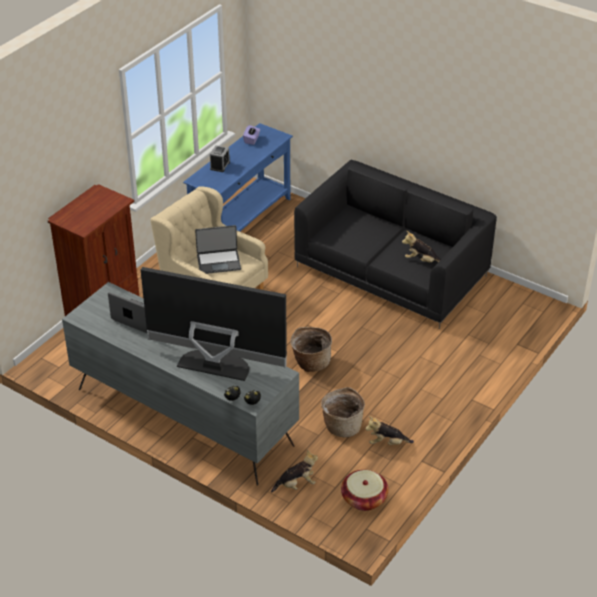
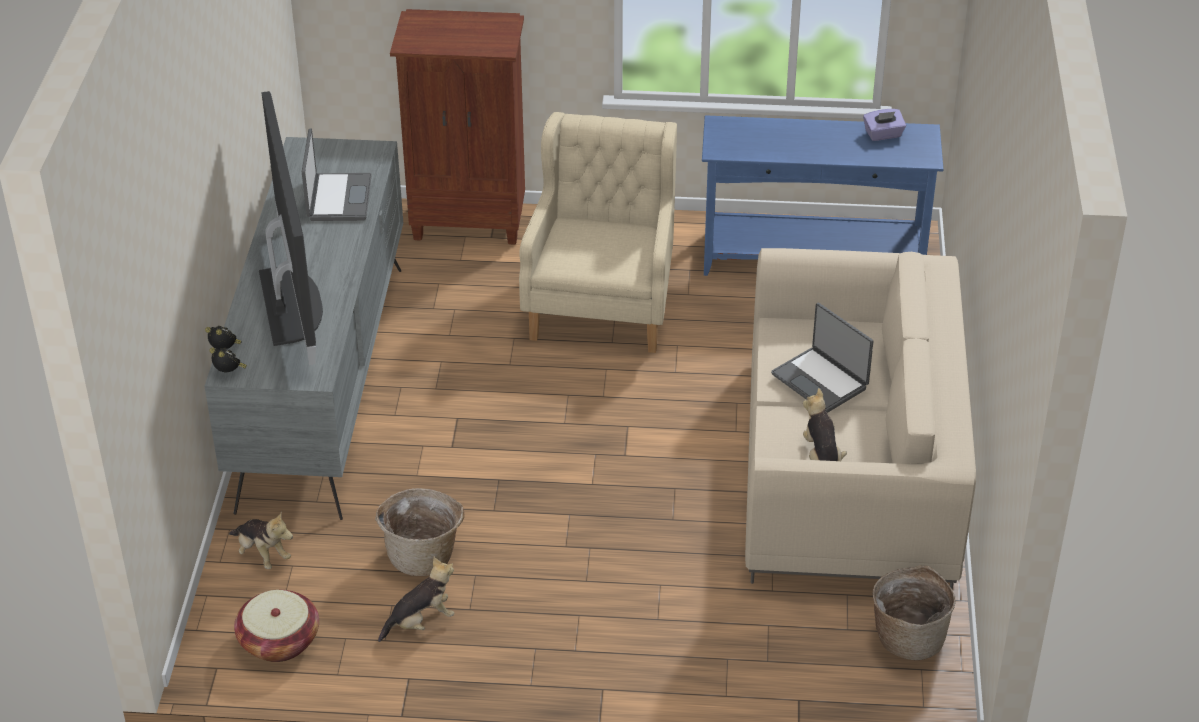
camera: 60 degrees right, 0 degrees up
laptop [195,225,241,274] -> laptop moved to [771,303,873,413]
alarm clock [210,145,230,172] -> none
basket [290,327,332,372] -> basket moved to [873,565,956,660]
black sofa [294,160,497,329] -> beige sofa [745,248,976,590]
plush toy [365,416,414,445] -> plush toy turned 90 degrees clockwise [378,557,454,642]

